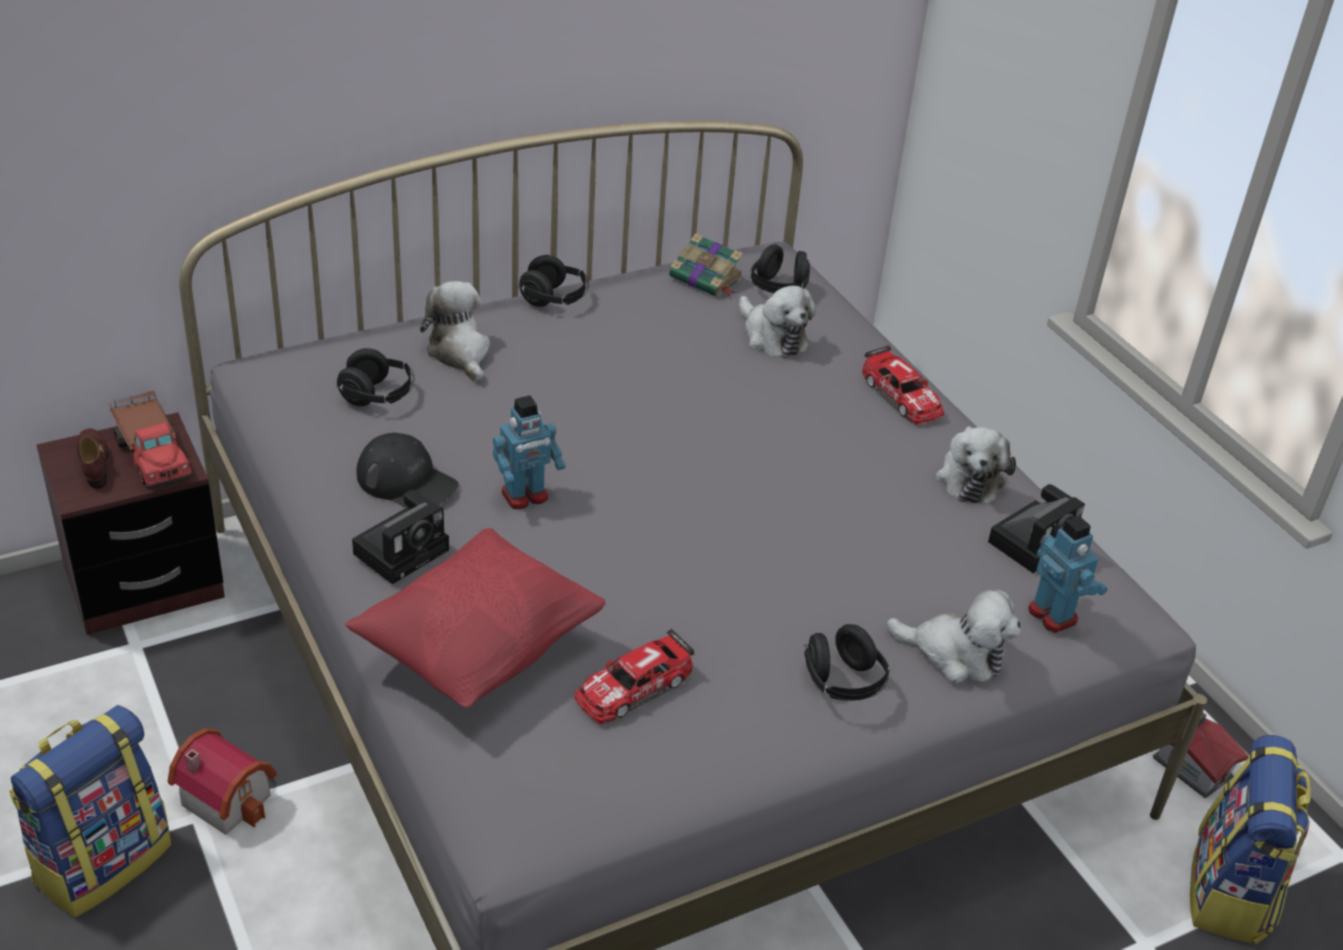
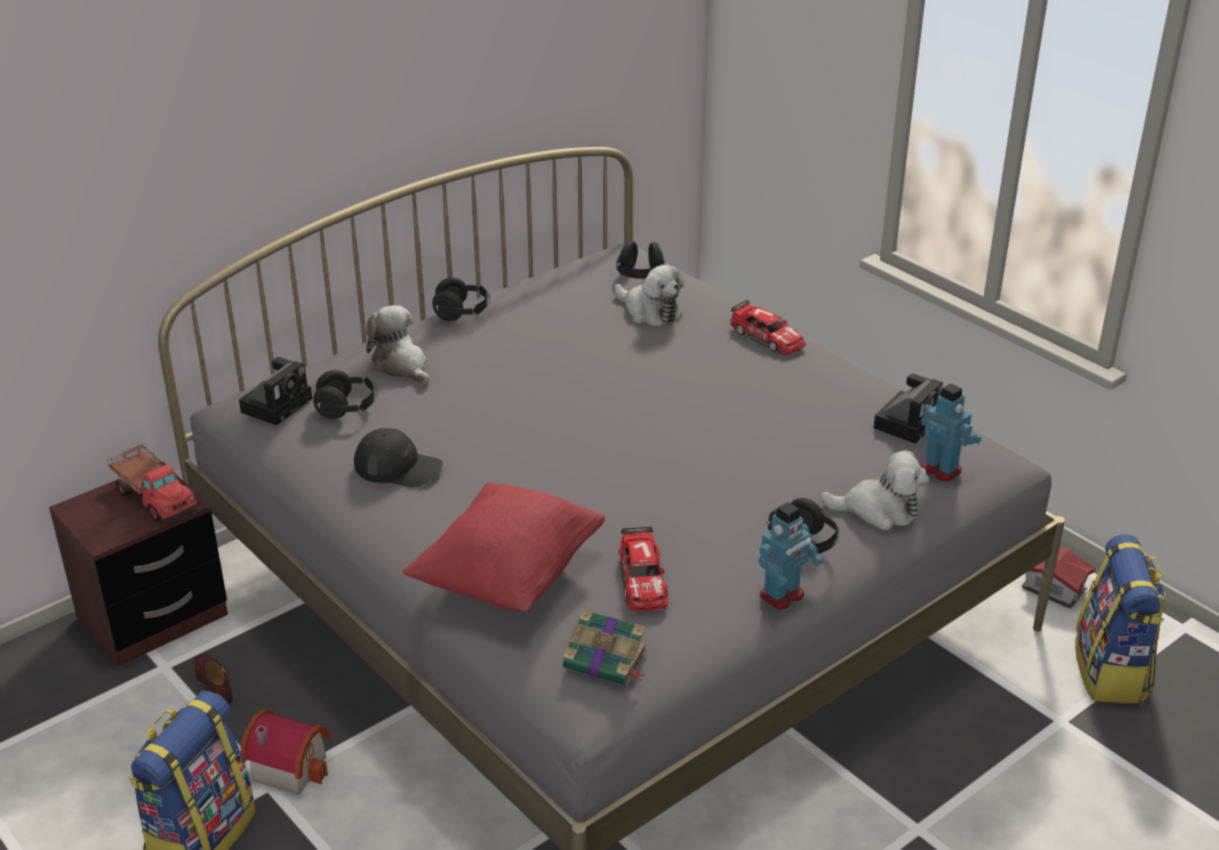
camera: 10 degrees left, 5 degrees down
brown shoe [77,428,109,488] -> brown shoe moved to [194,654,233,704]
camera [352,490,449,584] -> camera moved to [239,357,312,426]
toy robot [493,395,566,510] -> toy robot moved to [758,502,824,610]
toy car [574,629,694,724] -> toy car turned 45 degrees counterclockwise [619,527,669,611]
book [669,233,743,297] -> book moved to [563,609,647,685]
plush toy [935,426,1016,504] -> none

